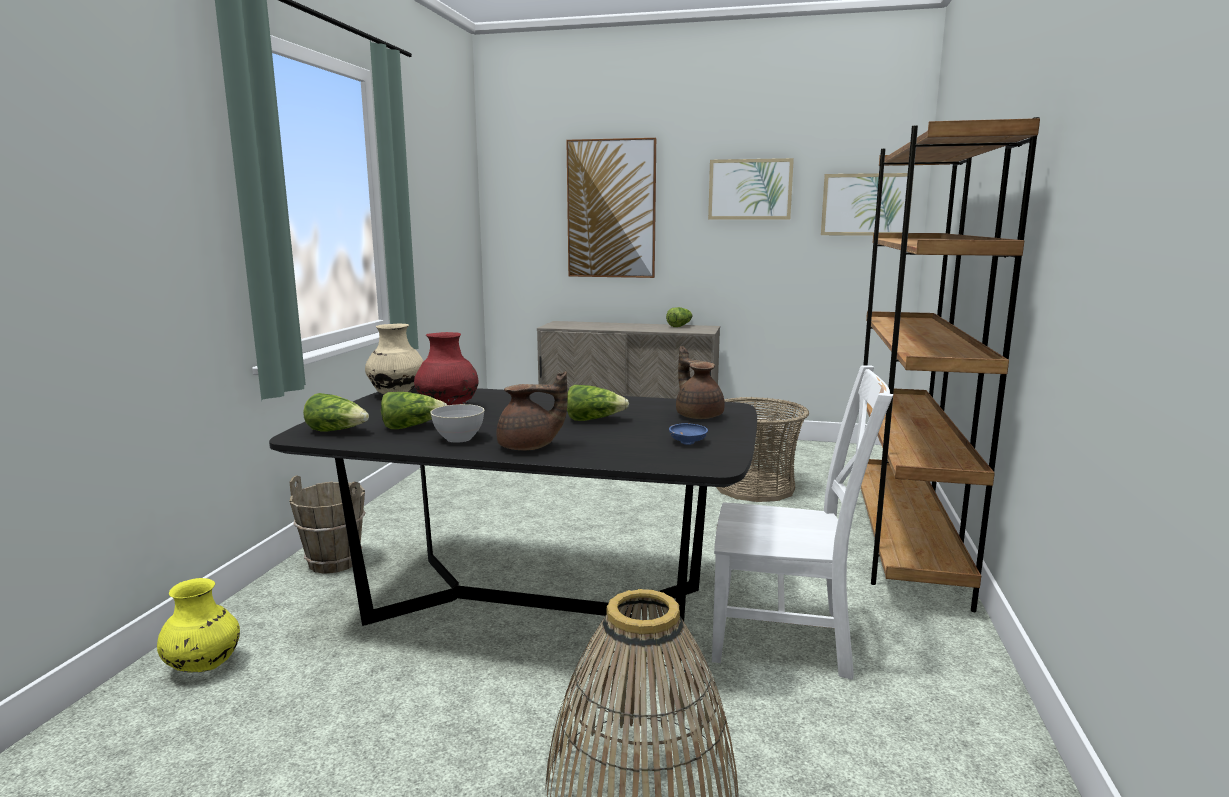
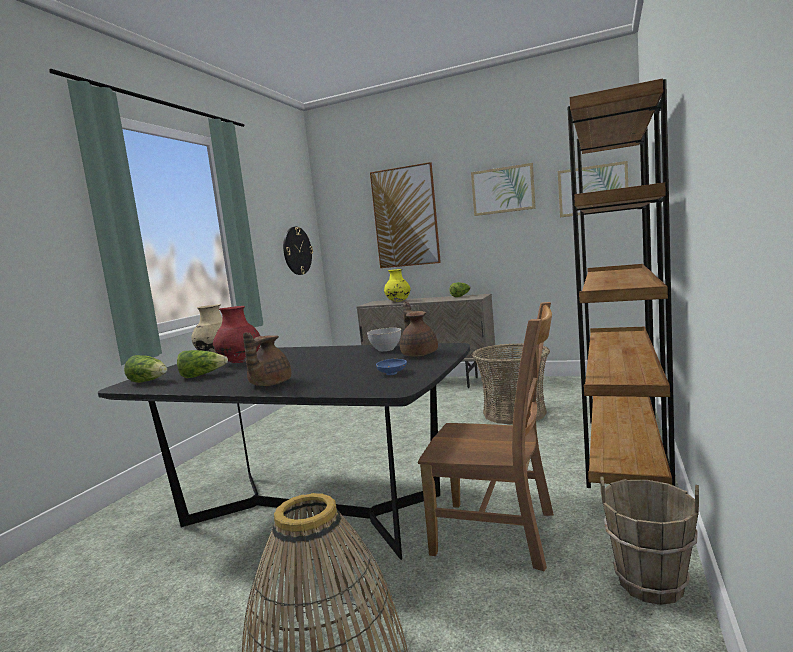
camera: 10 degrees right, 5 degrees down
yellow vase [157,578,240,672] -> yellow vase moved to [384,269,410,302]
brown bucket [289,476,366,574] -> brown bucket moved to [600,476,699,605]
grey bowl [430,404,485,443] -> grey bowl moved to [367,328,401,351]
brown teapot [497,371,567,450] -> brown teapot turned 105 degrees clockwise [243,332,291,386]
lettuce [567,385,629,421] -> none
white chair [712,365,894,680] -> brown chair [418,302,554,571]
none -> wall clock [283,227,313,275]

